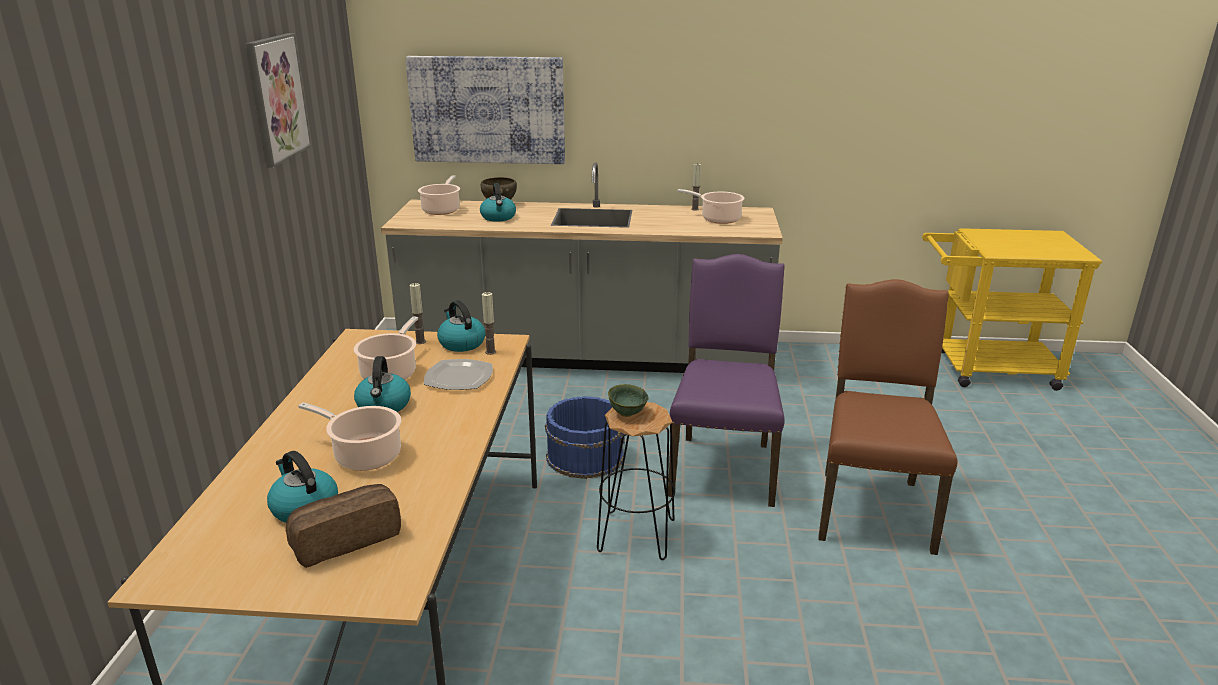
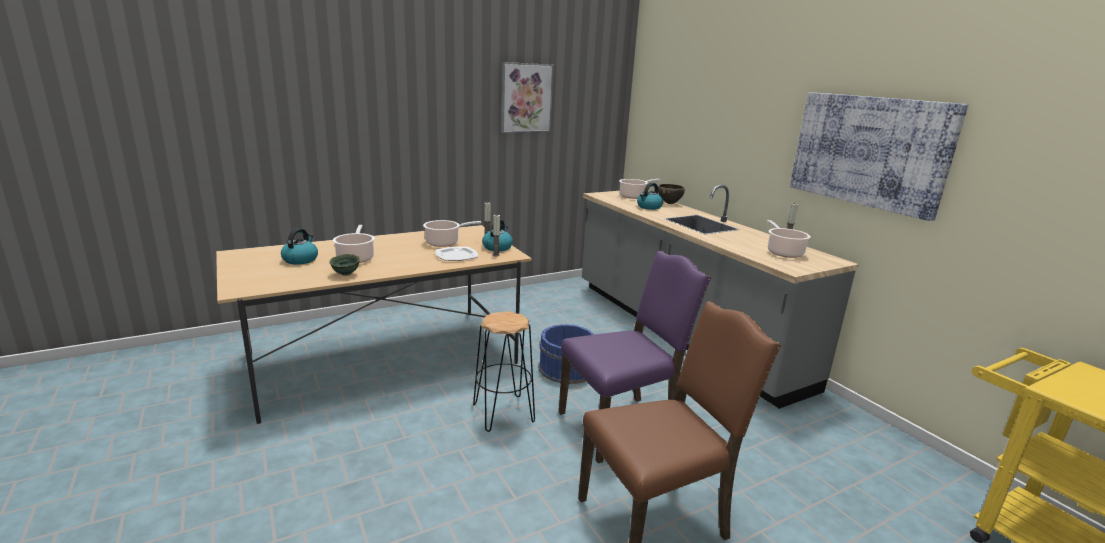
camera: 55 degrees right, 5 degrees down
bread [286,484,401,568] -> none
kettle [354,356,411,412] -> none
picture [405,56,565,164] -> picture moved to [790,92,968,221]
green bowl [608,384,649,417] -> green bowl moved to [330,254,360,276]

